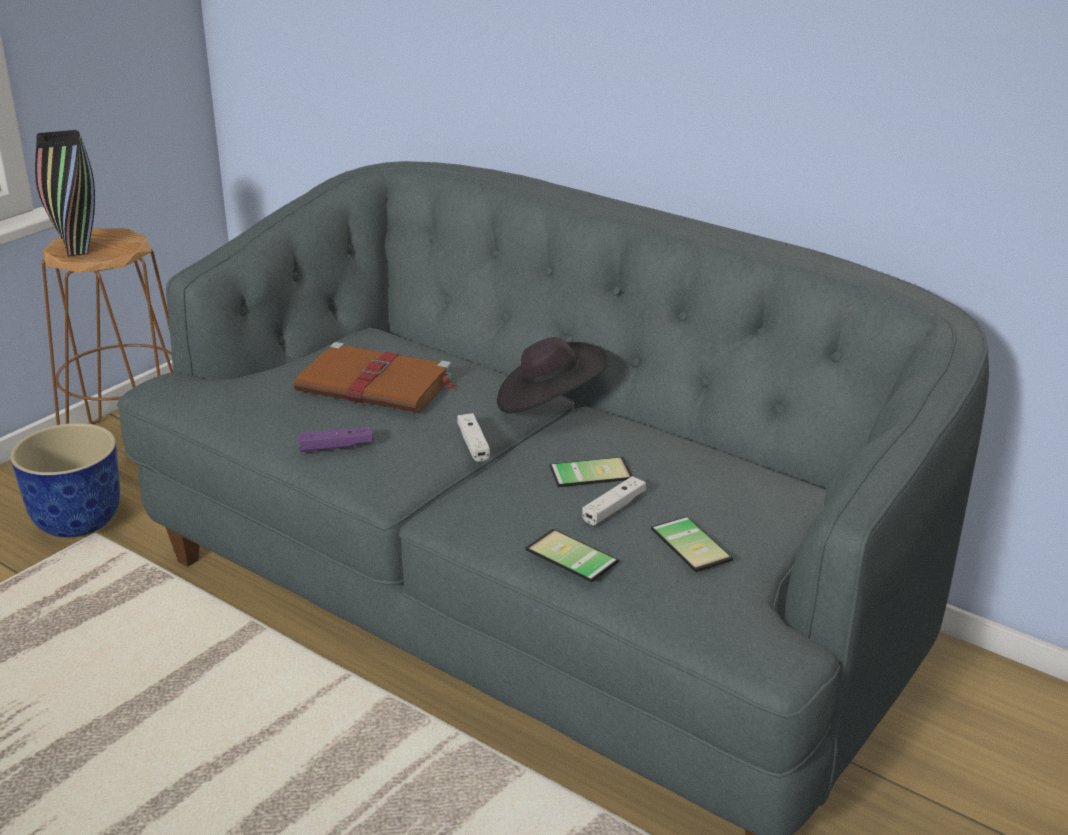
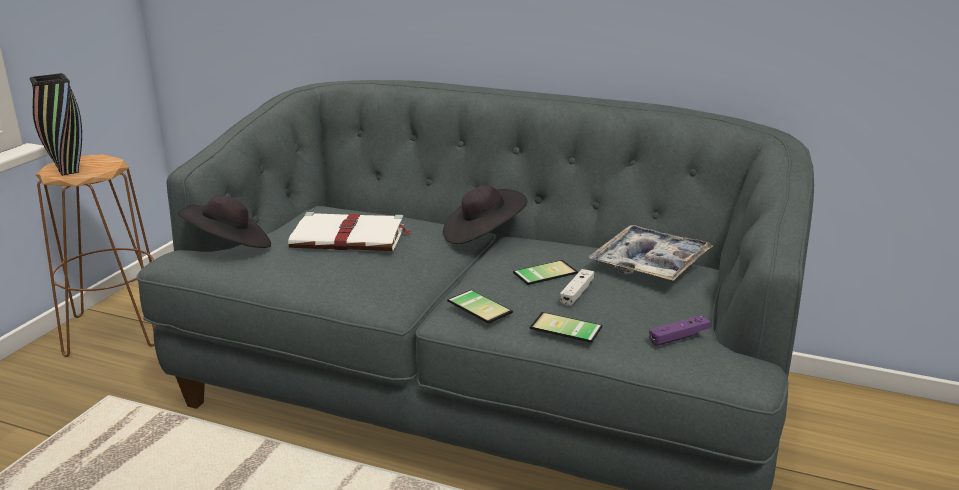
camera: 15 degrees left, 5 degrees down
planter [10,423,120,538] -> none
brown book [294,342,457,413] -> white book [288,212,411,251]
purple game controller [298,427,373,452] -> purple game controller moved to [649,315,711,346]
white game controller [457,413,490,462] -> none
phone [651,516,733,572] -> phone moved to [447,290,513,324]
none -> black hat [177,195,271,248]
none -> tray [588,225,713,281]

